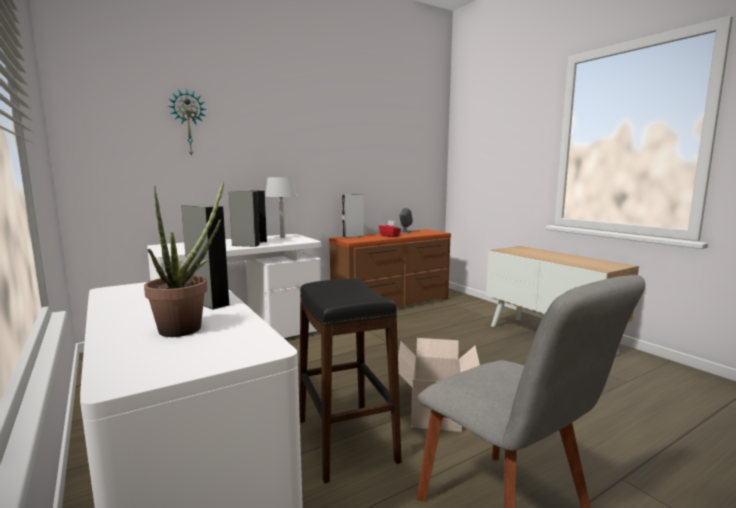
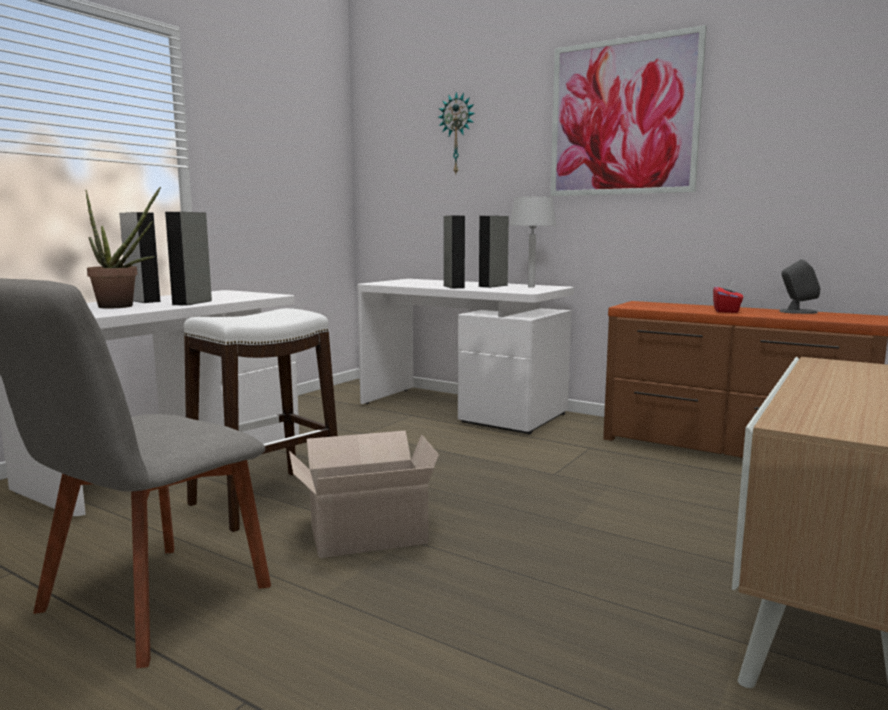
camera: 65 degrees right, 0 degrees up
black stool [299,279,401,483] -> white stool [184,308,338,532]
grey speaker [342,194,364,238] -> grey speaker moved to [119,212,160,303]
none -> picture [551,25,707,196]

